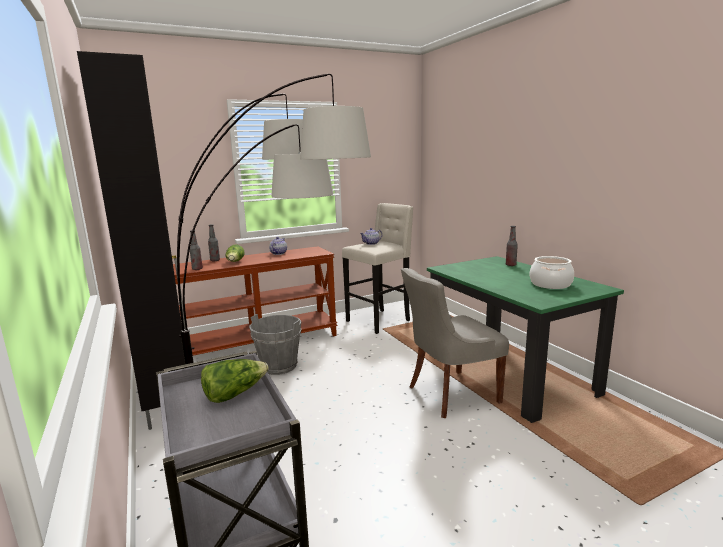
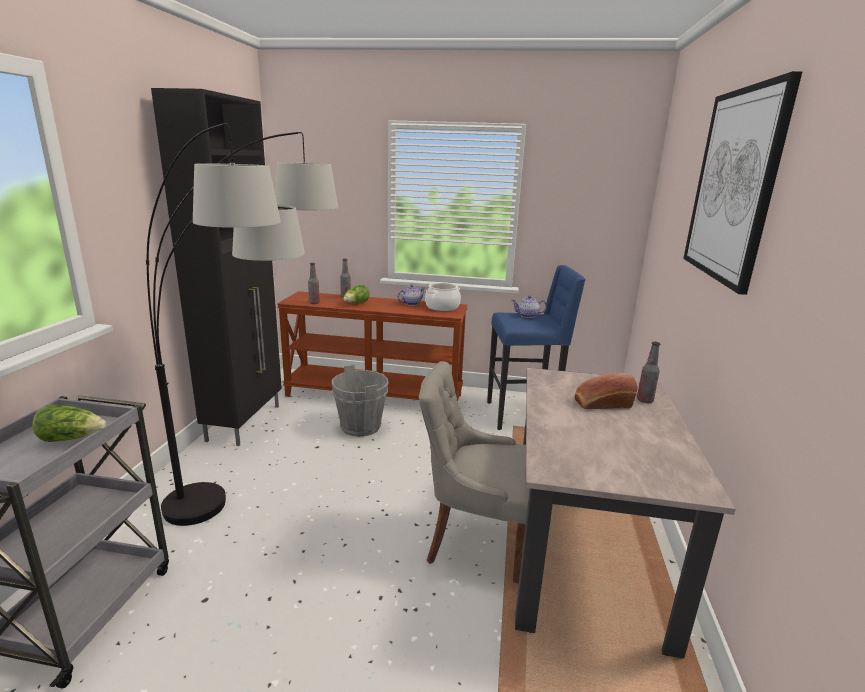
camera: 35 degrees right, 5 degrees up
beige stool [342,203,413,334] -> blue stool [487,265,586,430]
green dining table [427,256,624,423] -> beige dining table [515,368,736,658]
cooking pot [530,256,574,289] -> cooking pot moved to [425,283,461,311]
none -> bread [574,373,638,409]
none -> picture [683,71,803,295]

